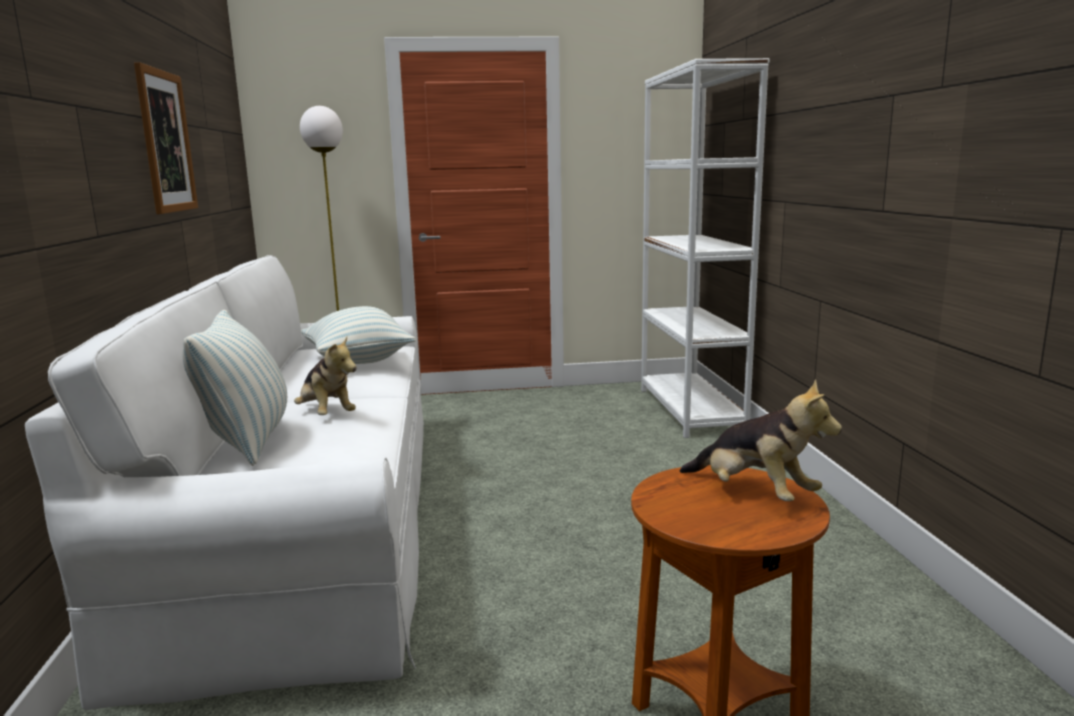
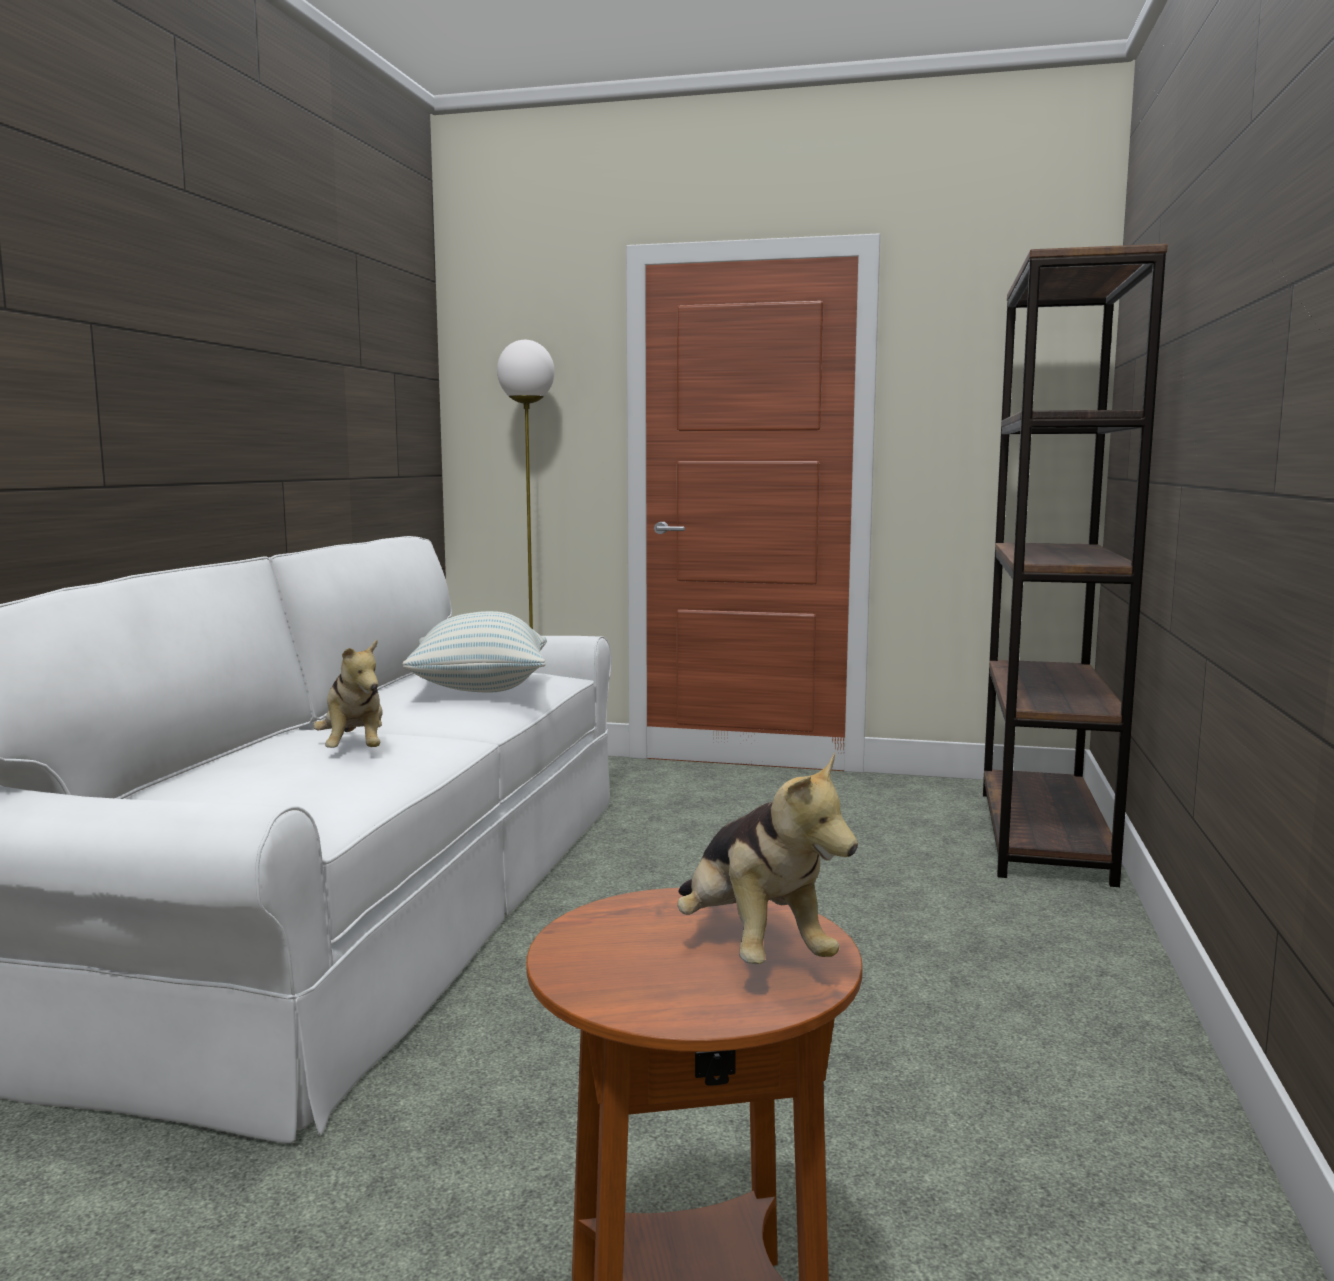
camera: 20 degrees right, 5 degrees down
picture [134,62,198,214] -> none
pillow [183,310,287,466] -> none
white bookcase [641,58,770,438] -> brown bookcase [983,244,1168,887]

